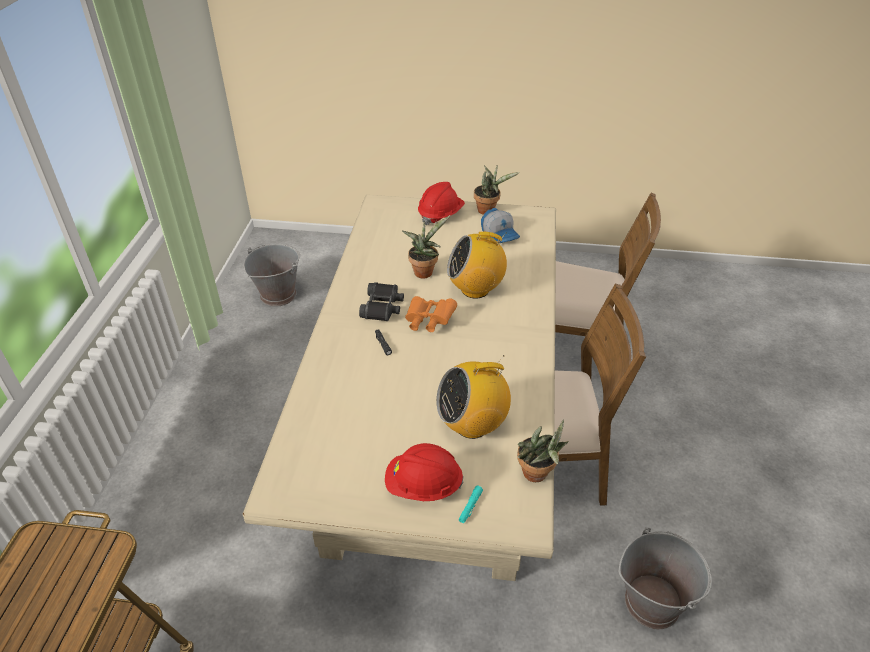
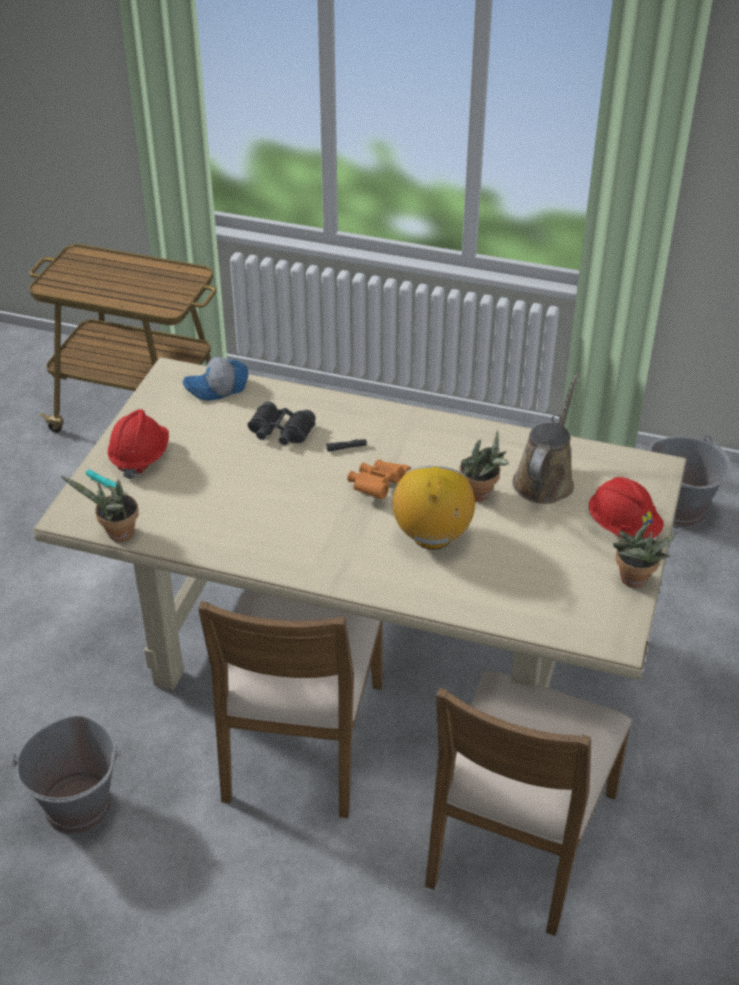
camera: 100 degrees right, 0 degrees up
black binoculars [359,282,404,321] -> black binoculars moved to [247,401,315,445]
radio [436,355,511,439] -> none
cap [481,208,520,243] -> cap moved to [183,357,248,401]
none -> brown watering can [513,373,579,504]

